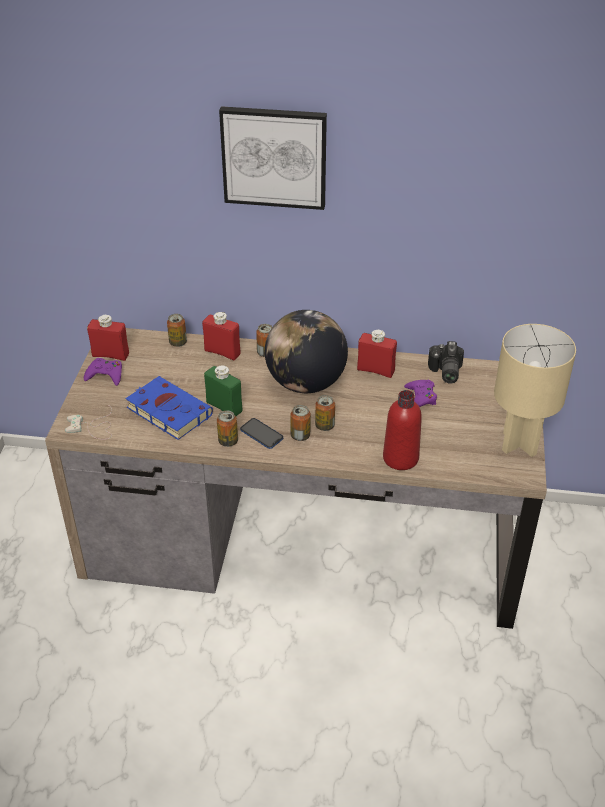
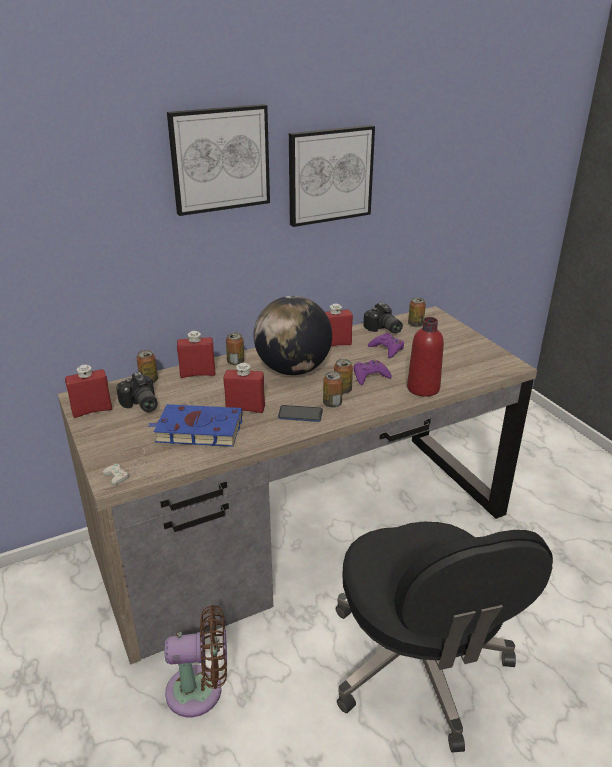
camera: 35 degrees left, 10 degrees down
purple game controller [84,358,122,386] -> purple game controller moved to [354,360,392,385]
green bottle [204,365,242,416] -> red bottle [224,363,265,413]
can [217,411,238,447] -> can moved to [408,297,426,327]
beige table lamp [494,324,576,457] -> none
none -> camera [116,372,158,412]
none -> brown fan [165,605,227,717]
none -> picture [289,125,375,227]
none -> black office chair [336,522,553,753]

